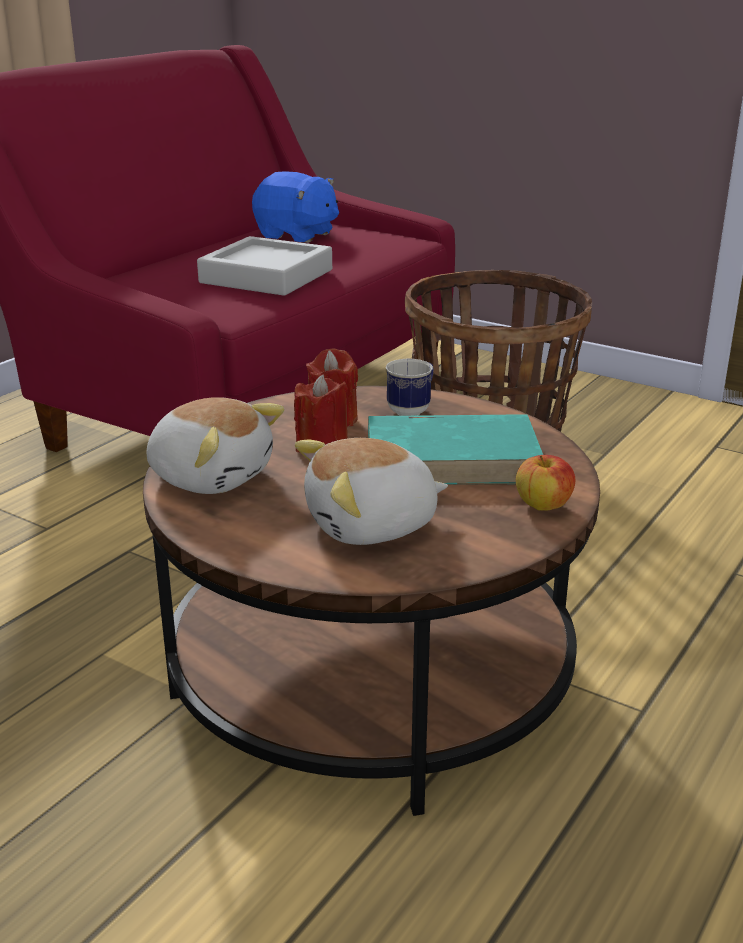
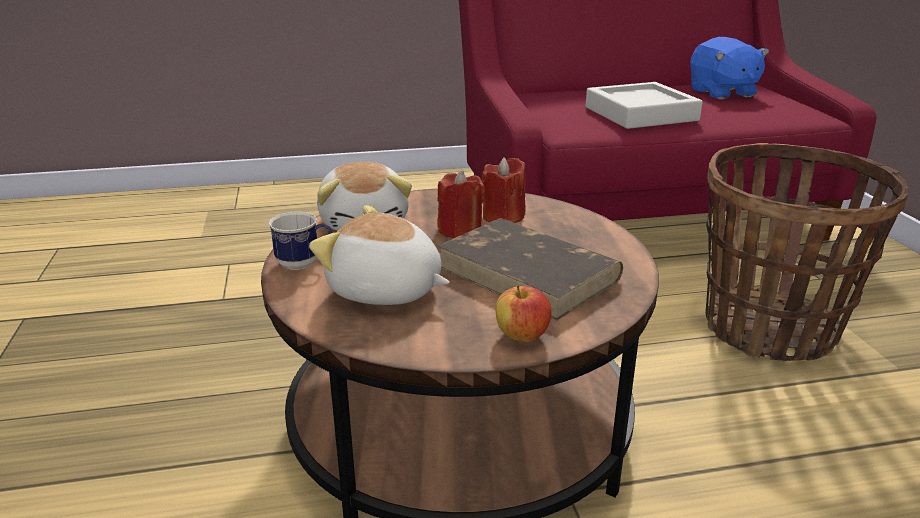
camera: 45 degrees right, 0 degrees up
turquoise book [368,414,543,485] -> brown book [437,218,623,321]
mug [386,359,434,416] -> mug moved to [269,212,332,270]

